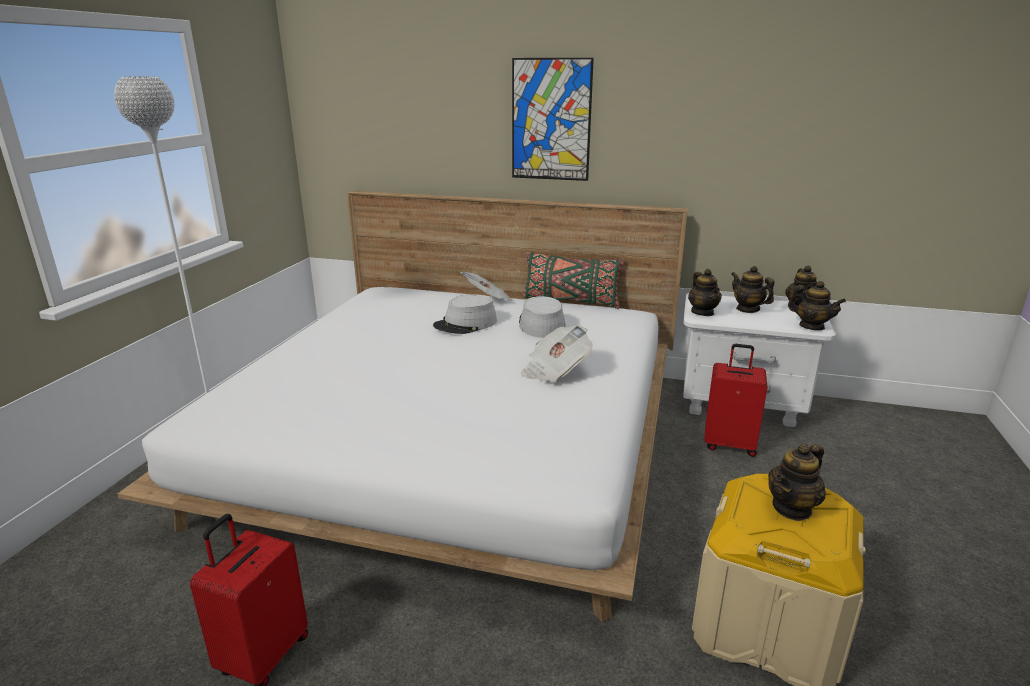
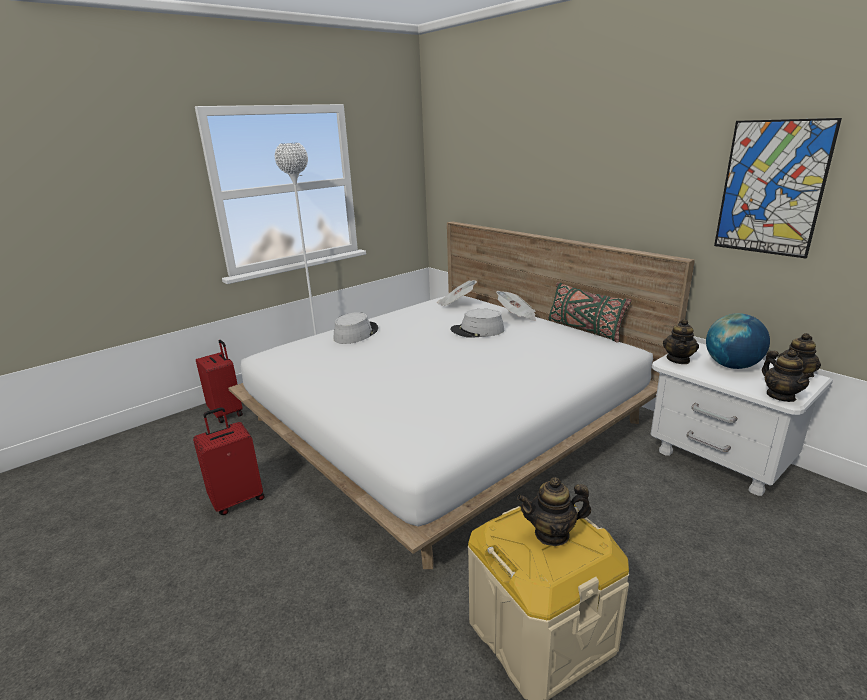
camera: 35 degrees right, 0 degrees up
picture [512,58,594,181] -> picture moved to [714,118,842,258]
grey hat [519,296,566,338] -> grey hat moved to [333,312,378,344]
newspaper [521,325,593,383] -> newspaper moved to [437,280,477,307]
red suitcase [704,344,768,457] -> red suitcase moved to [196,340,243,423]
teapot [731,266,774,313] -> globe [706,313,770,369]

